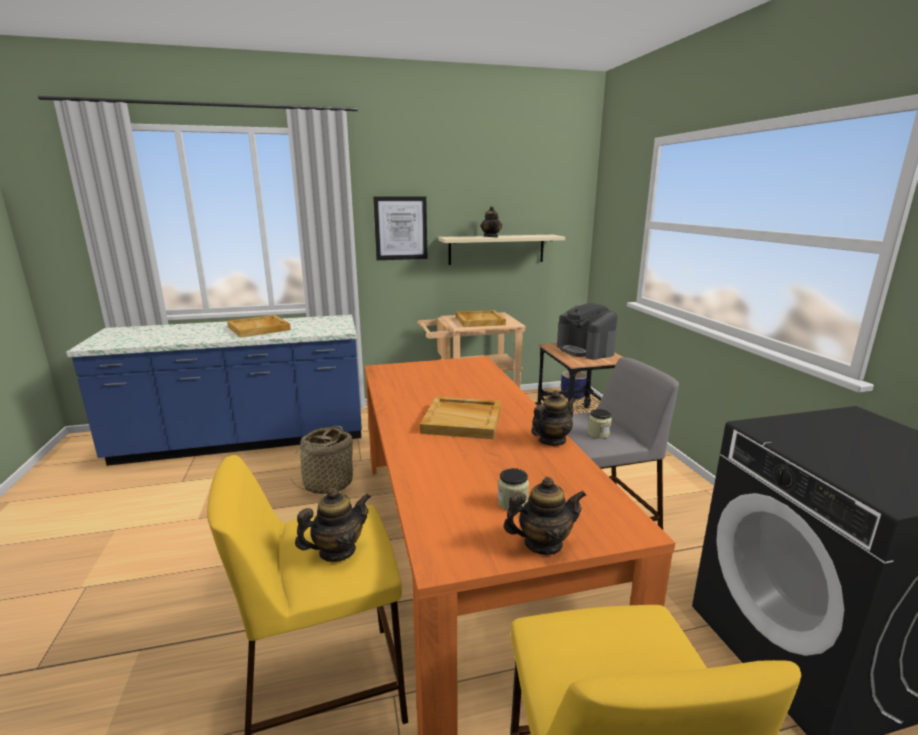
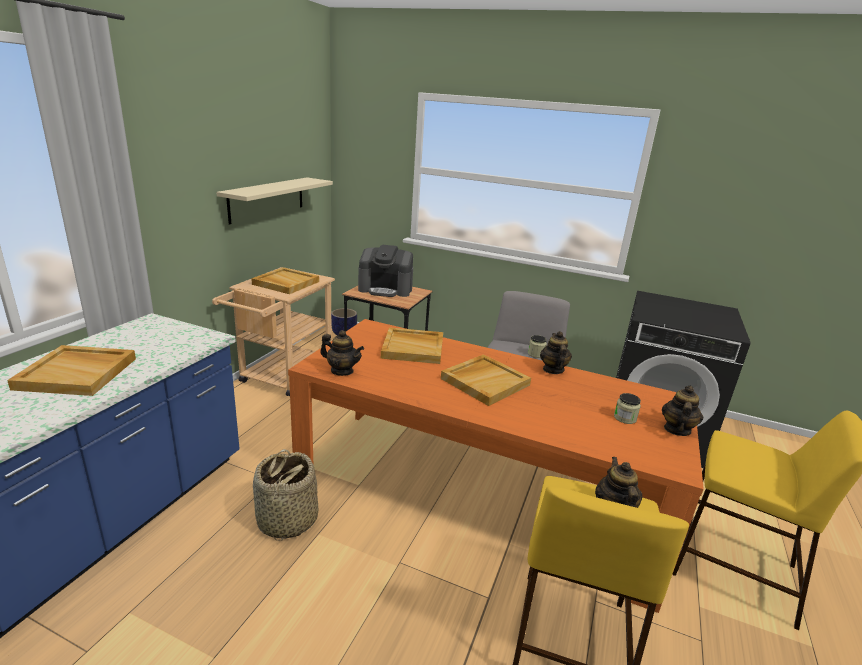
camera: 55 degrees left, 5 degrees up
picture [373,196,427,260] -> none
teapot [481,206,502,237] -> teapot moved to [320,330,364,376]
none -> beige tray [381,327,443,364]

